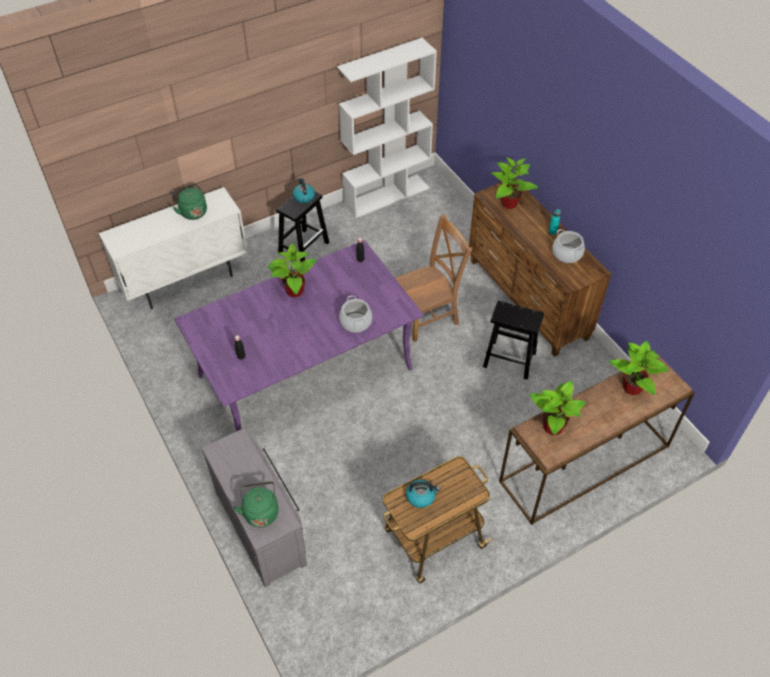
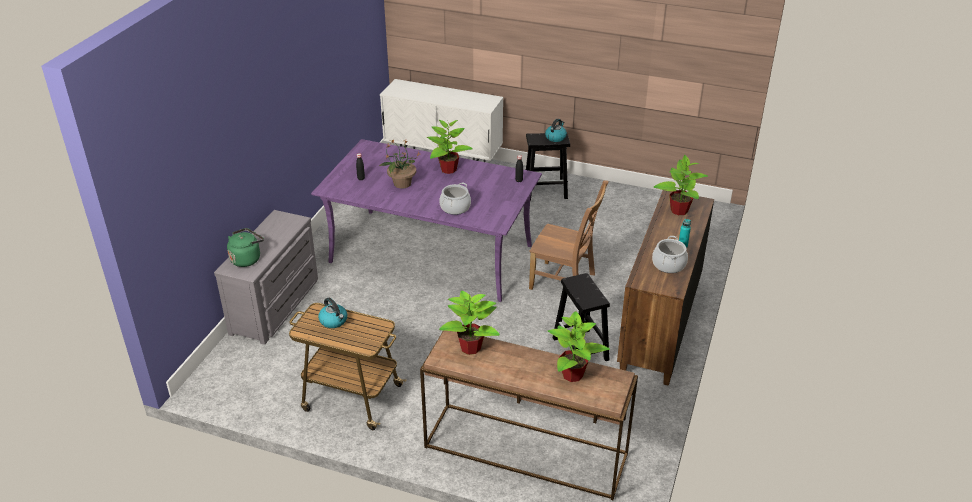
camera: 50 degrees right, 15 degrees down
green kettle [172,183,207,220] -> none
white bookcase [337,38,437,219] -> none
none -> potted plant [379,139,420,189]

